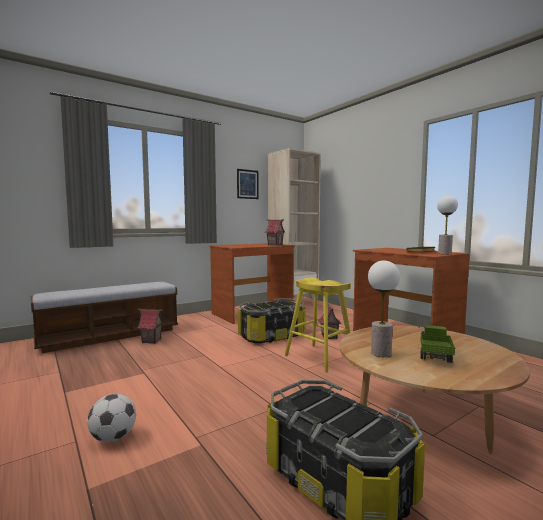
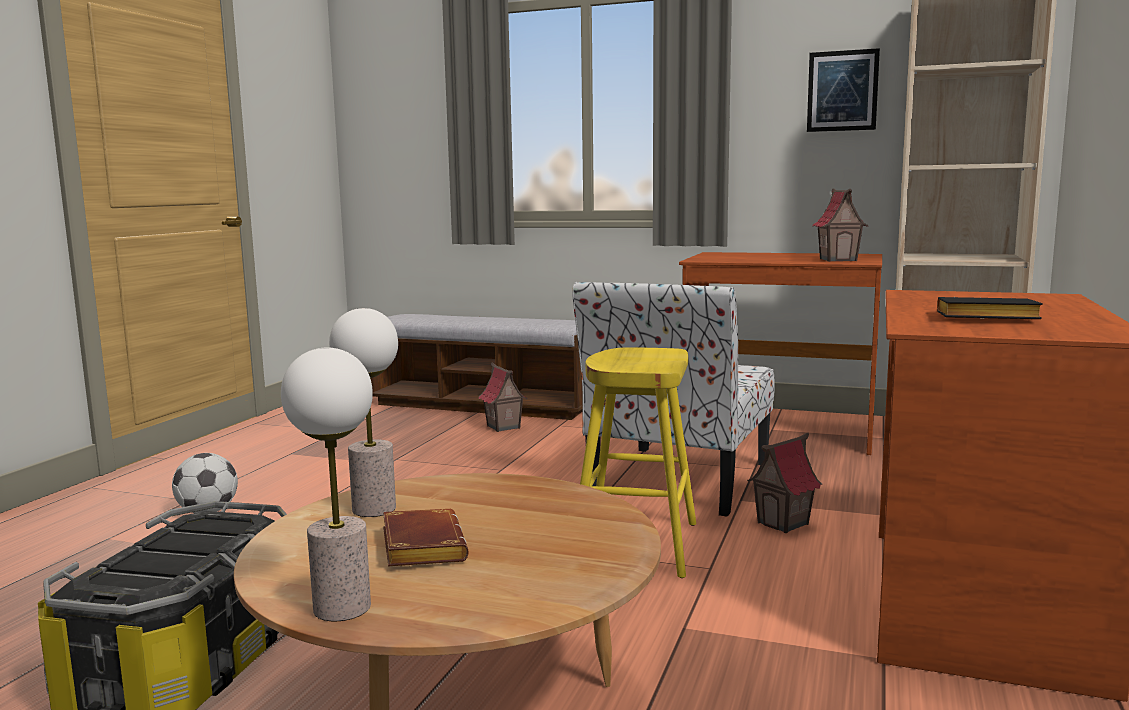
camera: 55 degrees right, 5 degrees up
storage box [238,298,305,344] -> chair [572,282,775,517]
toy truck [419,325,455,363] -> brown book [383,509,468,566]
table lamp [437,196,458,254] -> table lamp moved to [281,348,373,621]

